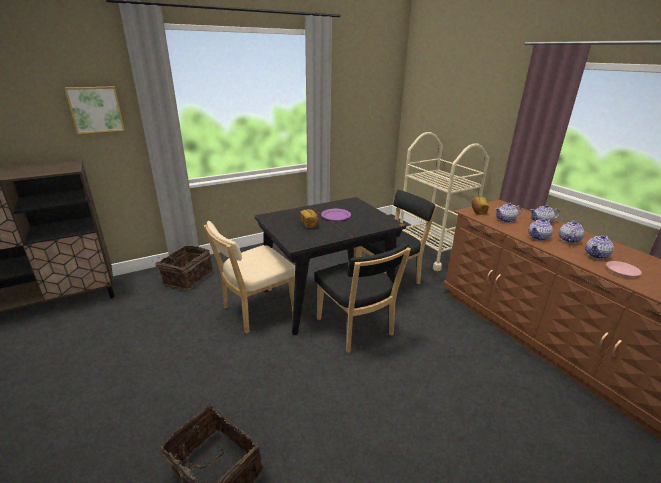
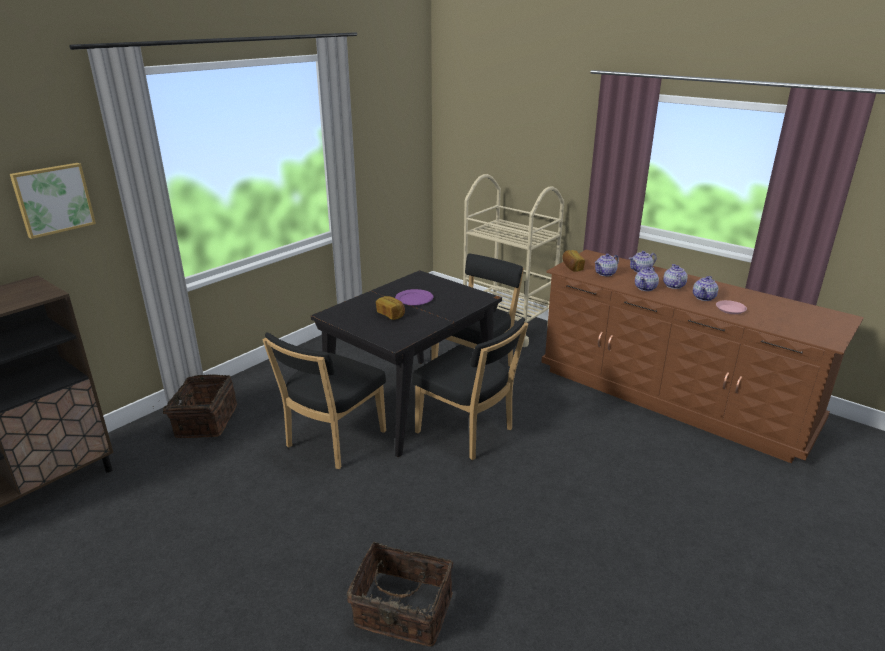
camera: 20 degrees left, 0 degrees up
beige chair [204,221,295,333] -> black chair [262,332,386,469]

